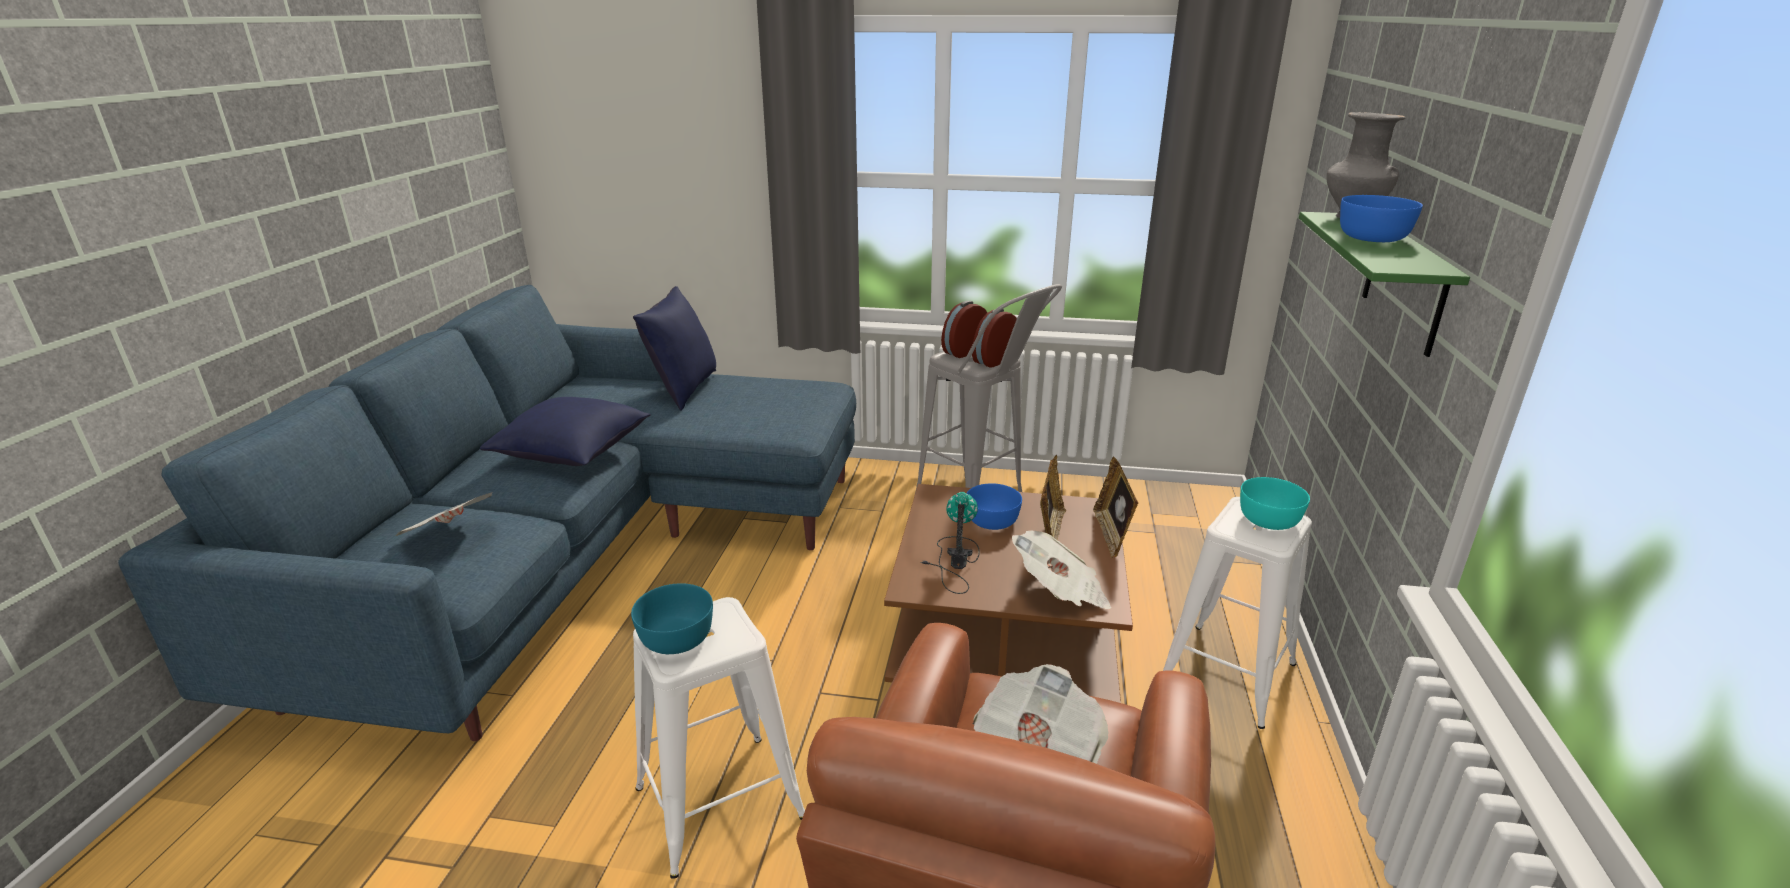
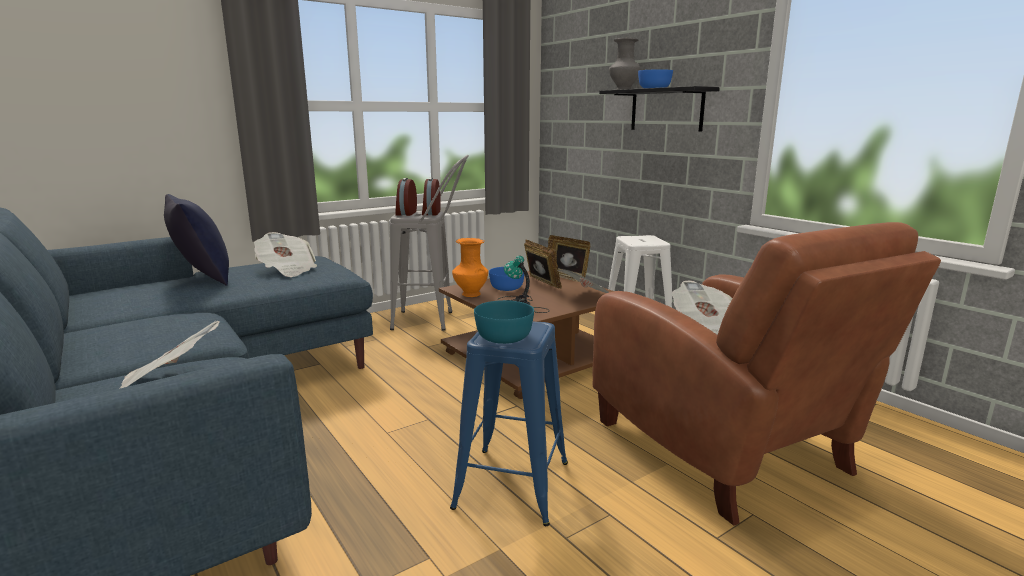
camera: 45 degrees left, 10 degrees down
blue pillow [480,397,651,466] -> none
white stool [633,597,805,879] -> blue stool [450,322,568,526]
turquoise bowl [1240,477,1310,530] -> none
green shelf [1299,212,1470,357] -> black shelf [599,86,720,131]
none -> newspaper [254,232,317,277]
none -> orange vase [452,238,488,297]

